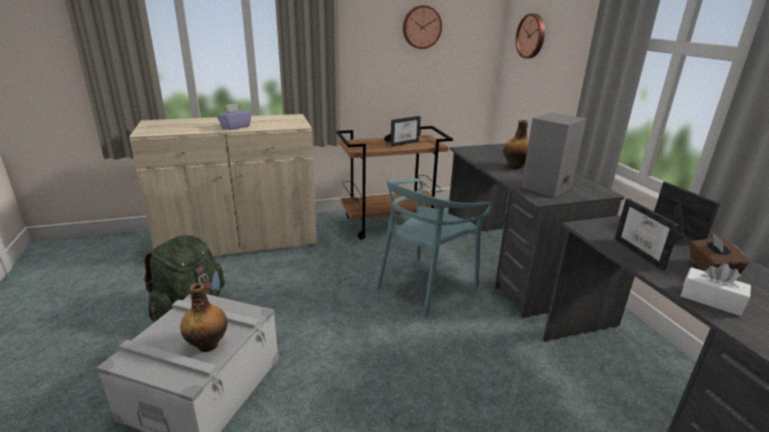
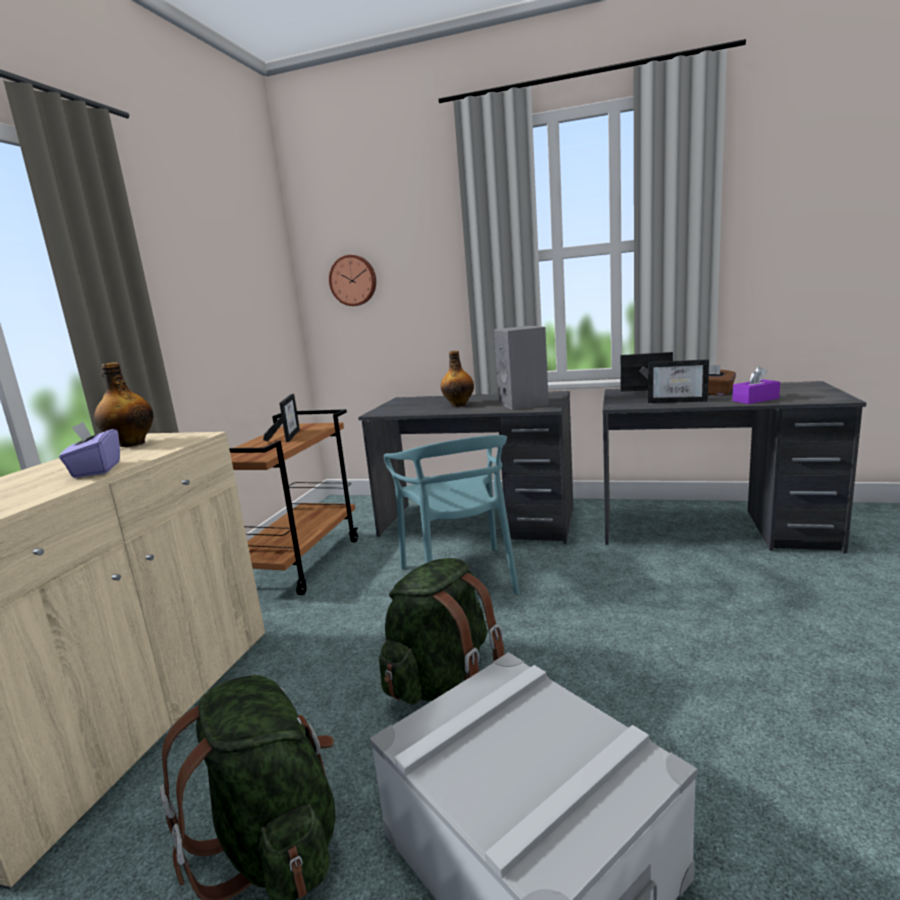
camera: 55 degrees left, 10 degrees down
bottle [180,283,227,352] -> bottle moved to [94,362,153,447]
wall clock [403,5,442,49] -> none
white tissue box [681,263,751,316] -> purple tissue box [732,367,780,404]
none -> green backpack [379,558,504,705]

